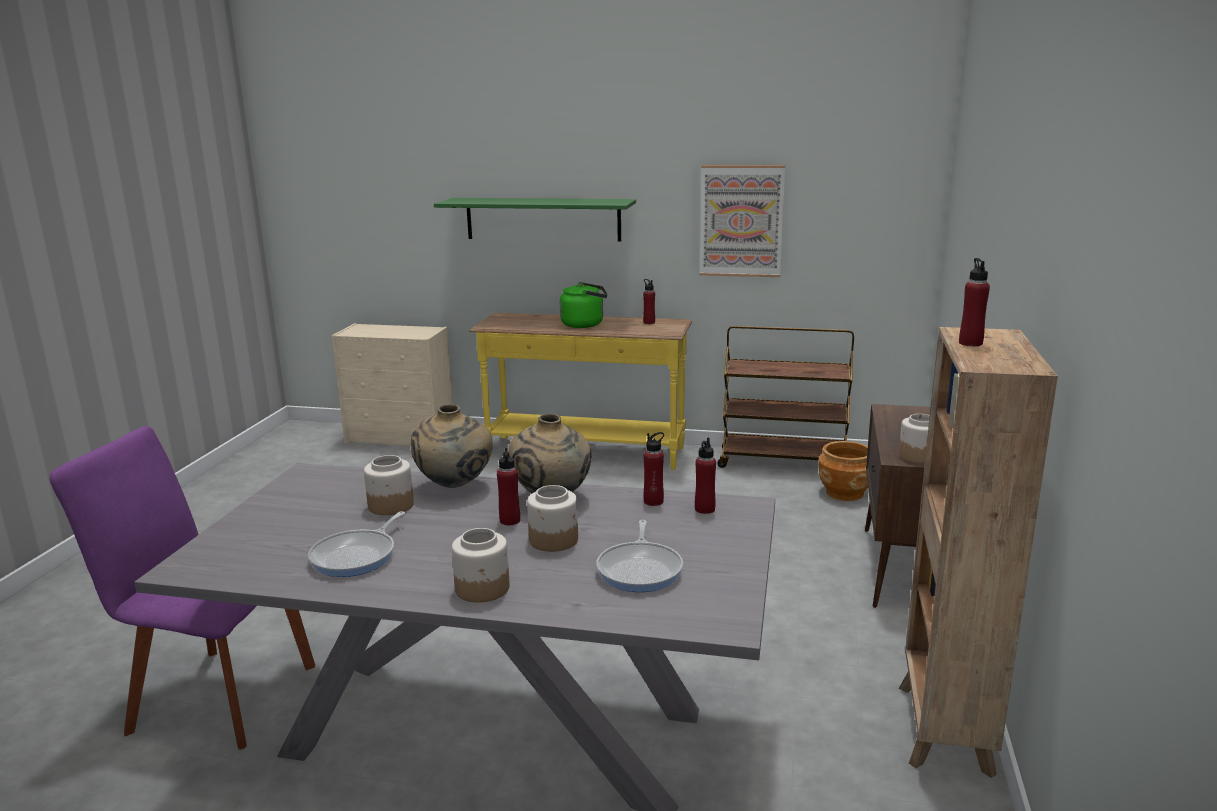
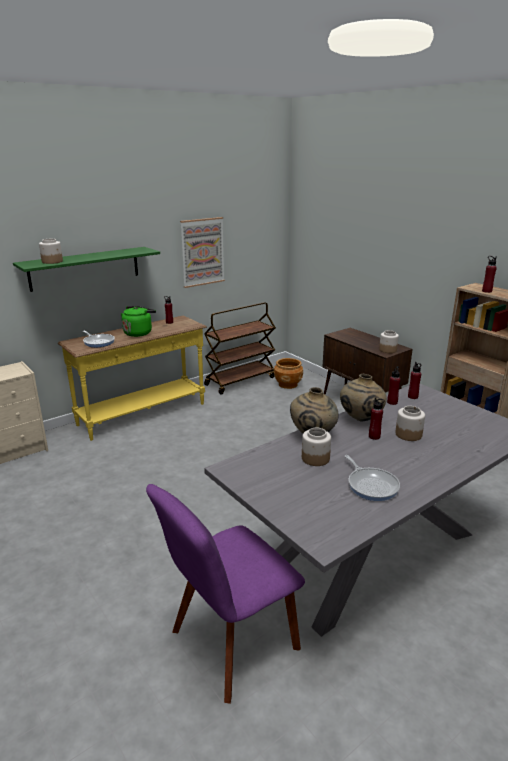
camera: 50 degrees left, 5 degrees up
jar [452,528,509,603] -> jar moved to [39,239,63,264]
frying pan [596,520,683,592] -> frying pan moved to [82,331,115,347]

